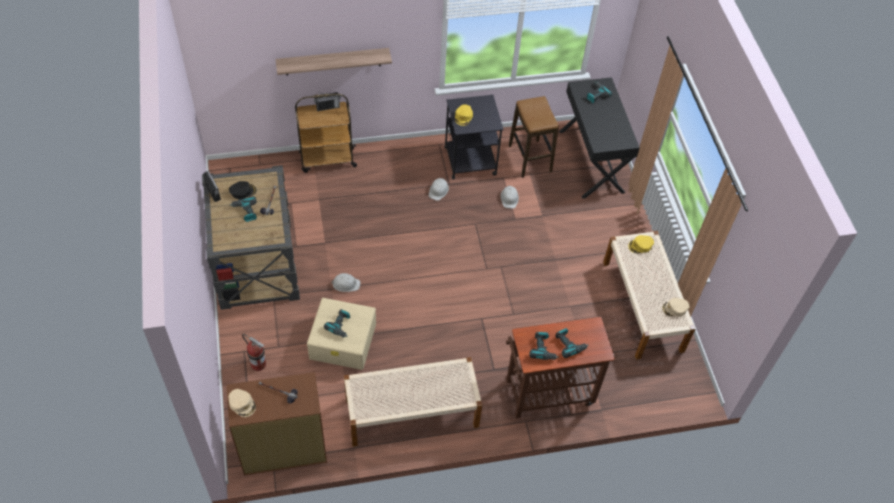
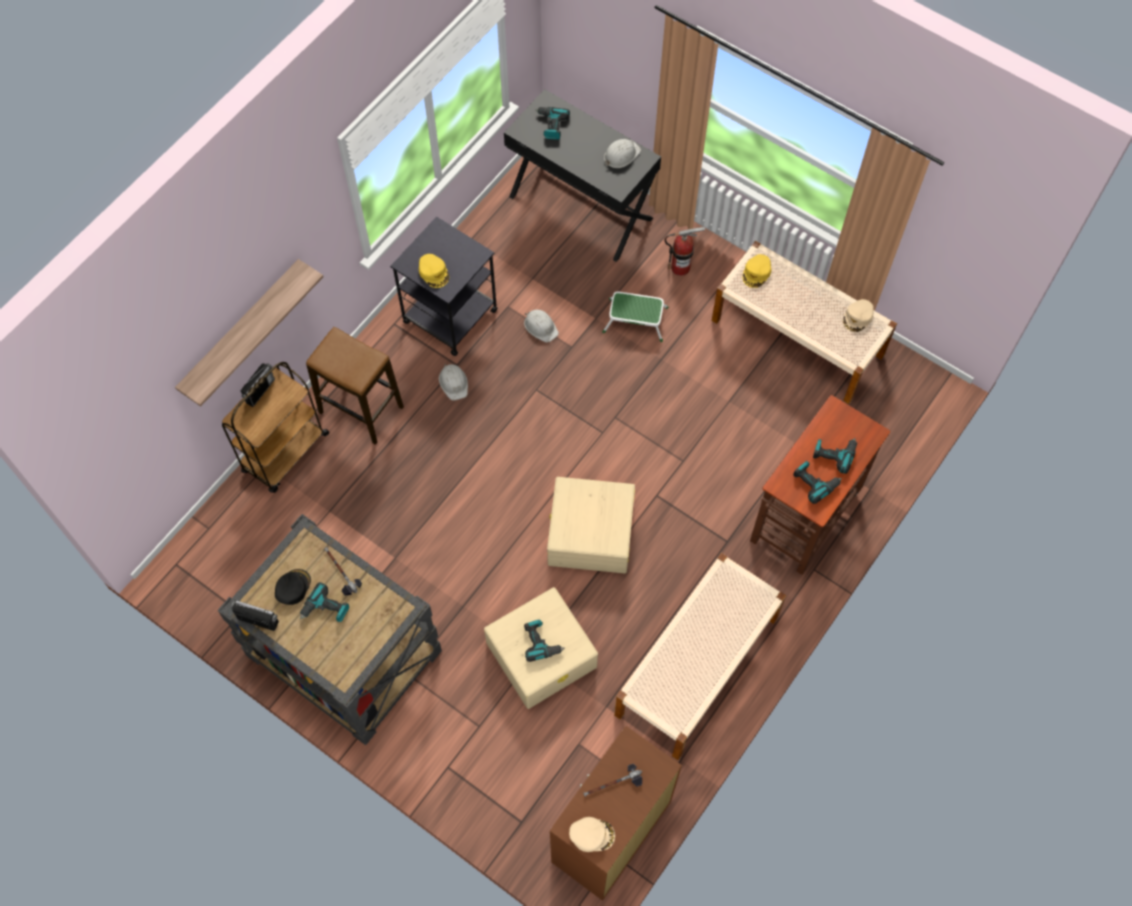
camera: 40 degrees left, 10 degrees up
fire extinguisher [242,333,266,371] -> fire extinguisher moved to [664,227,705,276]
white hard hat [331,273,361,292] -> white hard hat moved to [604,139,641,168]
stool [509,96,559,178] -> stool moved to [306,327,404,445]
none -> beige storage box [547,477,635,573]
none -> green step ladder [602,292,669,342]

